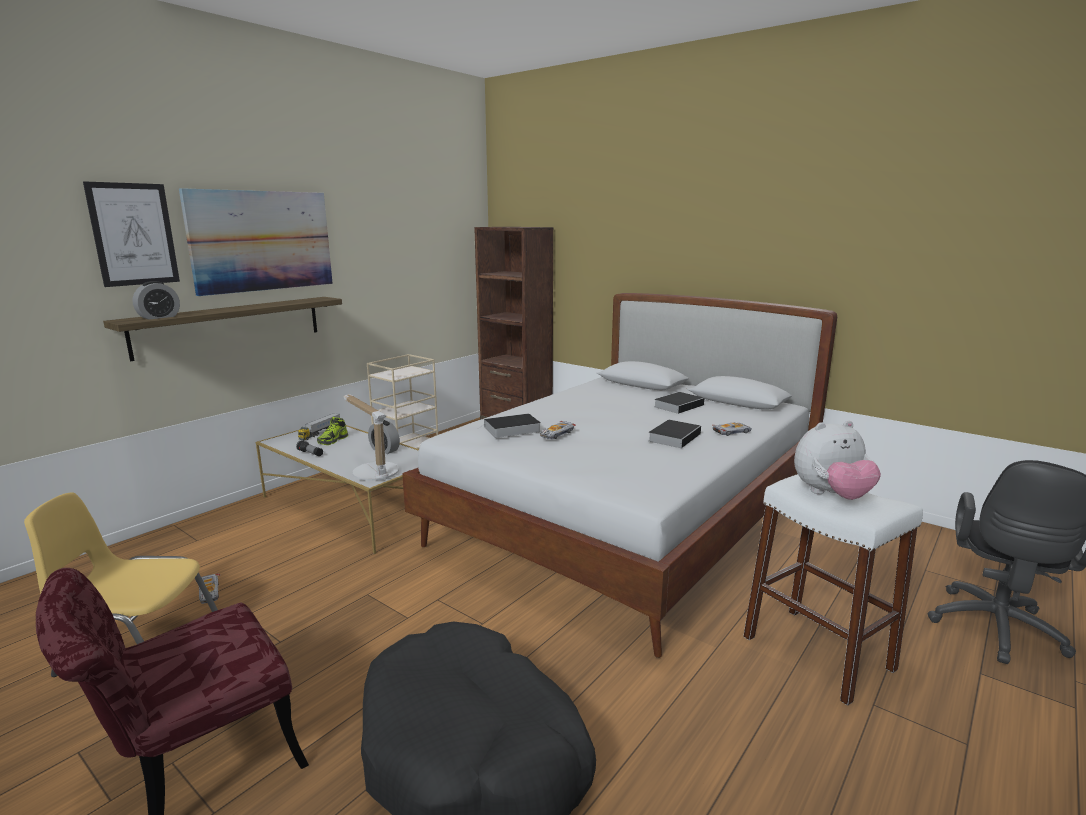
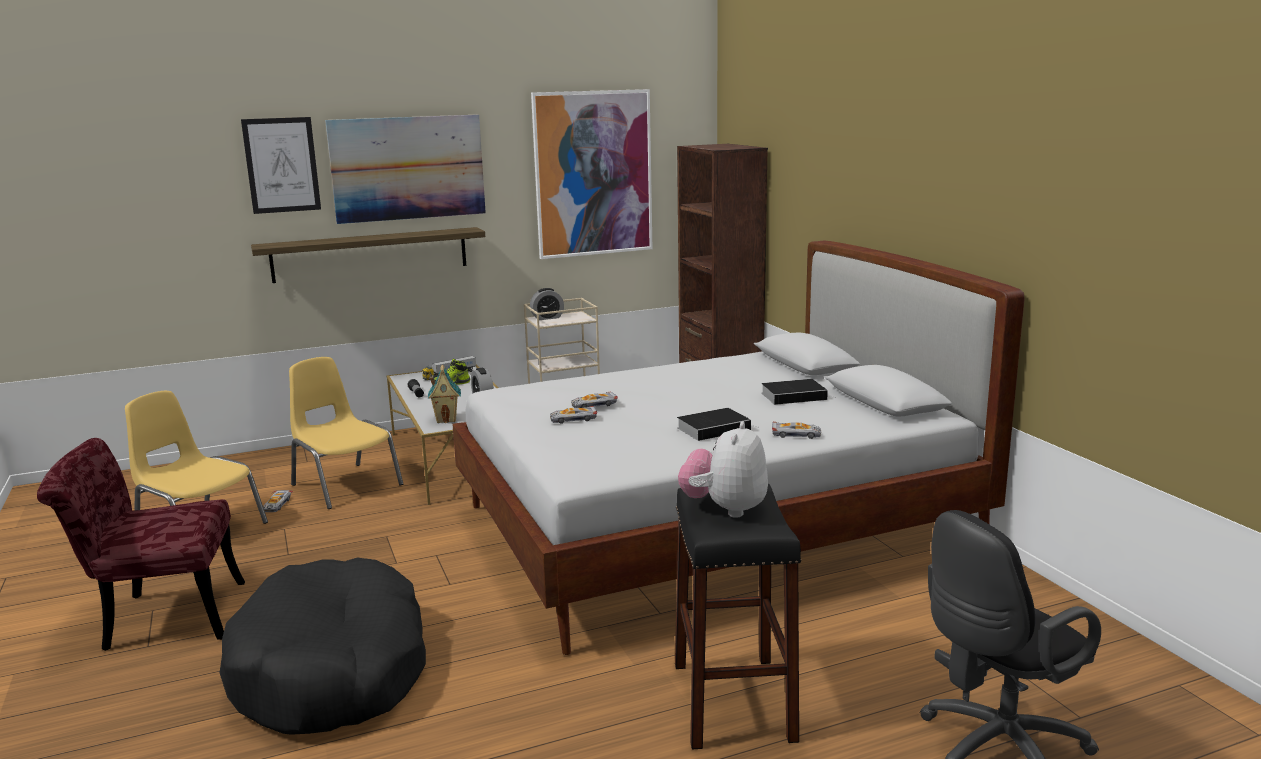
camera: 30 degrees right, 0 degrees up
alarm clock [133,281,180,319] -> alarm clock moved to [530,288,564,320]
table lamp [344,394,399,481] -> toy house [428,365,461,423]
book [481,413,541,438] -> none
white stool [743,474,923,706] -> black stool [675,484,802,749]
plush toy [794,421,881,500] -> plush toy turned 90 degrees clockwise [678,422,768,518]
none -> yellow chair [289,357,403,509]
none -> picture [531,89,652,259]
none -> toy car [550,406,597,424]

